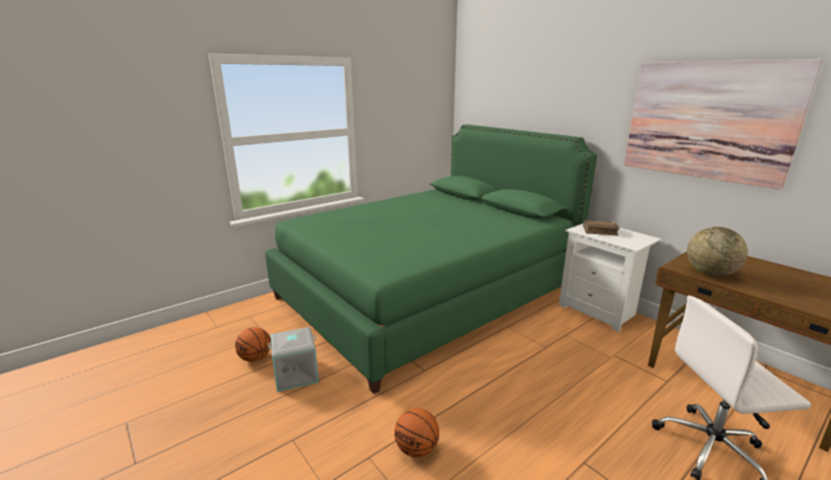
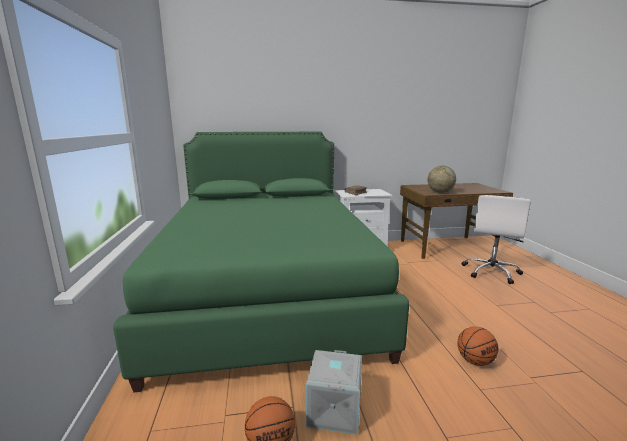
camera: 60 degrees left, 5 degrees down
picture [624,59,824,189] -> none

